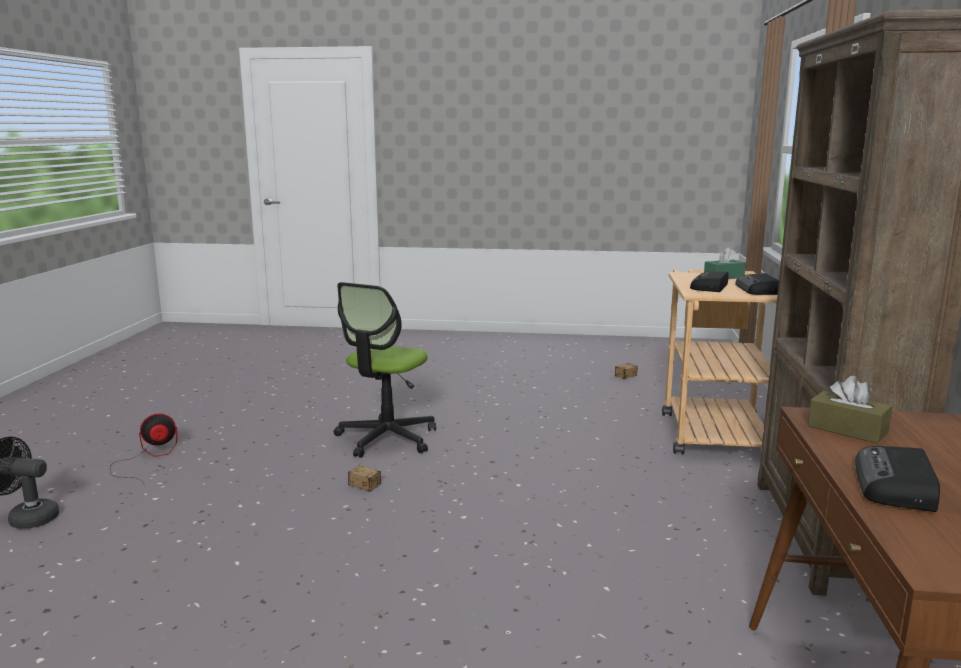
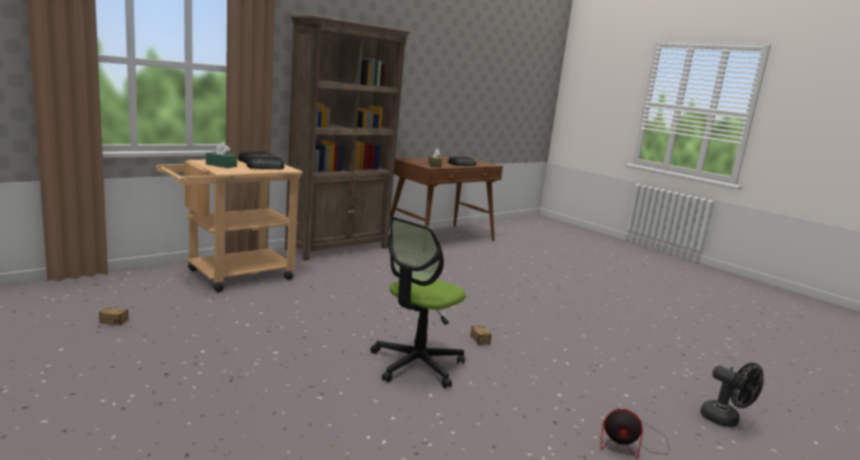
camera: 140 degrees left, 0 degrees up
office chair [334,282,436,458] -> office chair turned 150 degrees clockwise [370,217,466,388]

